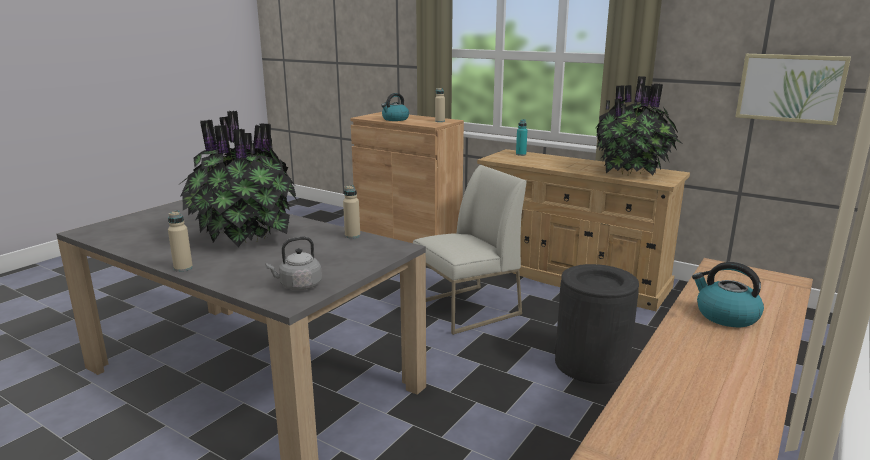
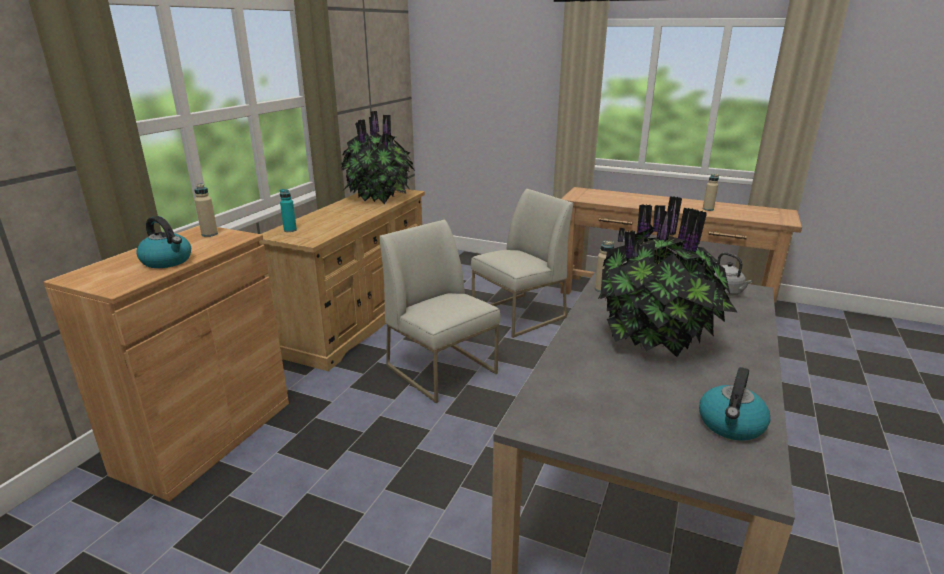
camera: 100 degrees left, 5 degrees up
beige bottle [168,211,193,272] -> beige bottle moved to [703,174,719,211]
black trash can [555,264,639,384] -> white chair [471,189,573,338]
kettle [692,262,764,327] -> kettle moved to [699,367,770,441]
picture [735,54,851,125] -> none

